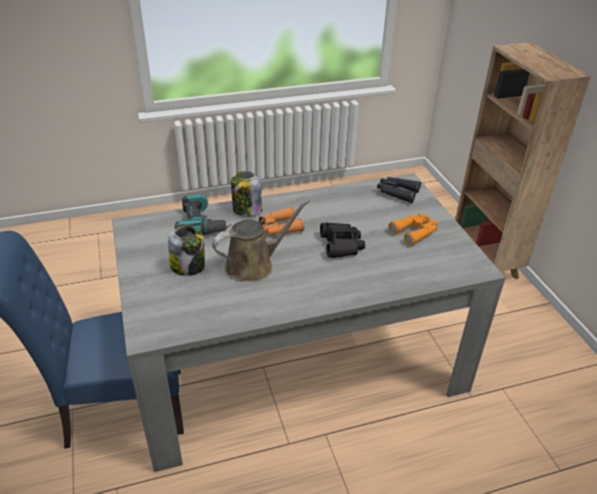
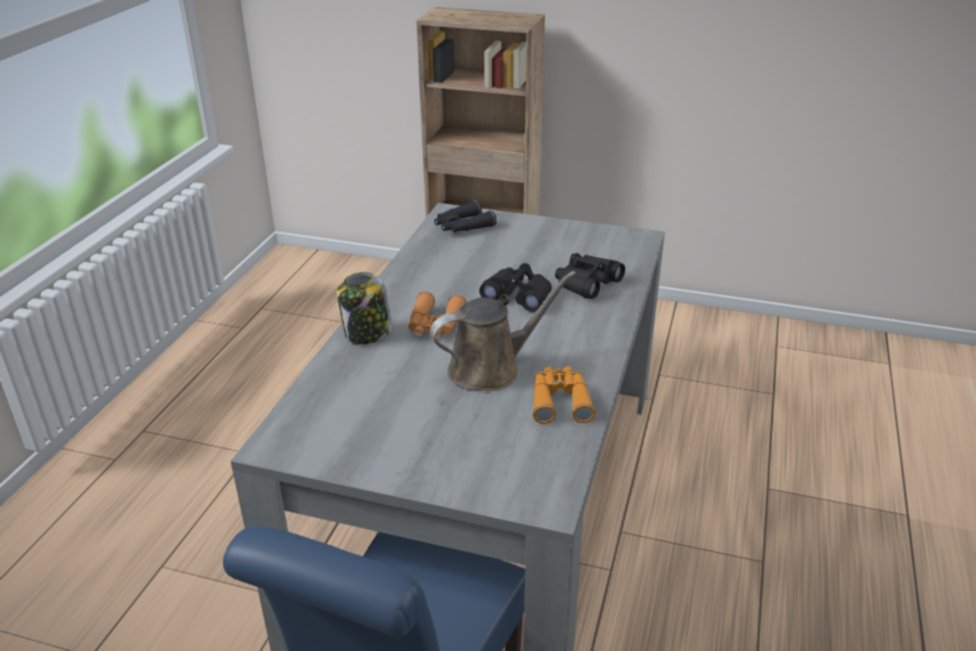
camera: 55 degrees left, 5 degrees down
jar [168,226,205,276] -> none
power drill [175,194,232,235] -> none
brown watering can [212,199,310,282] -> brown watering can turned 60 degrees clockwise [430,271,576,391]
orange binoculars [388,214,438,246] -> orange binoculars moved to [533,366,595,424]
none -> black binoculars [555,253,625,299]

